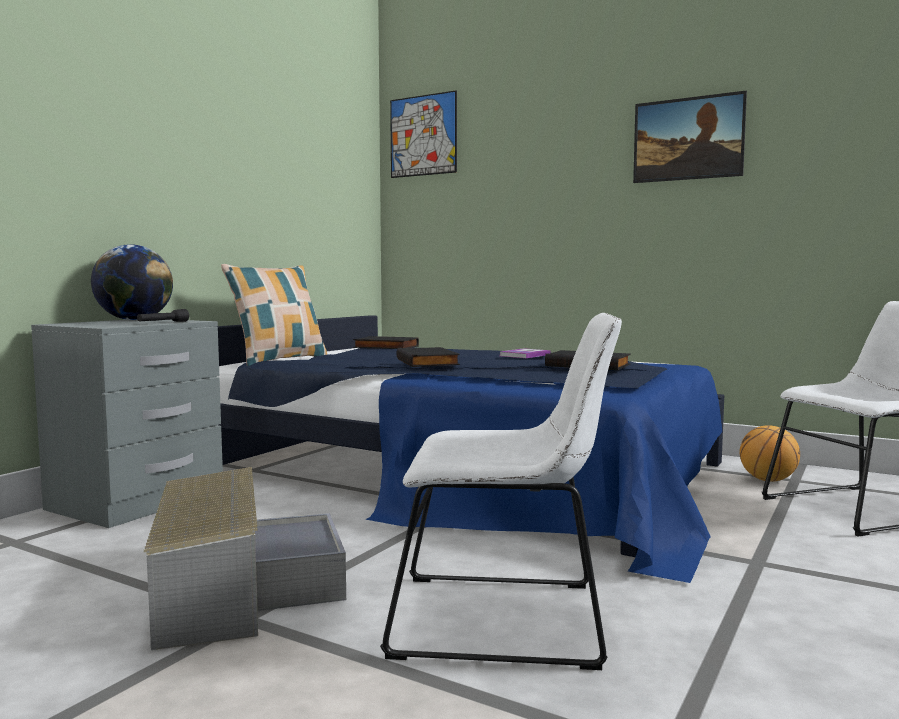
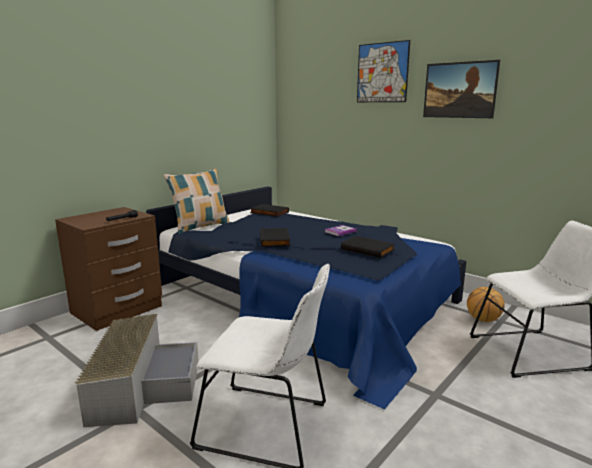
camera: 10 degrees right, 10 degrees up
grey nightstand [31,319,223,528] -> brown nightstand [55,207,162,331]
globe [91,244,173,320] -> none
picture [390,90,457,178] -> picture moved to [357,40,410,102]

